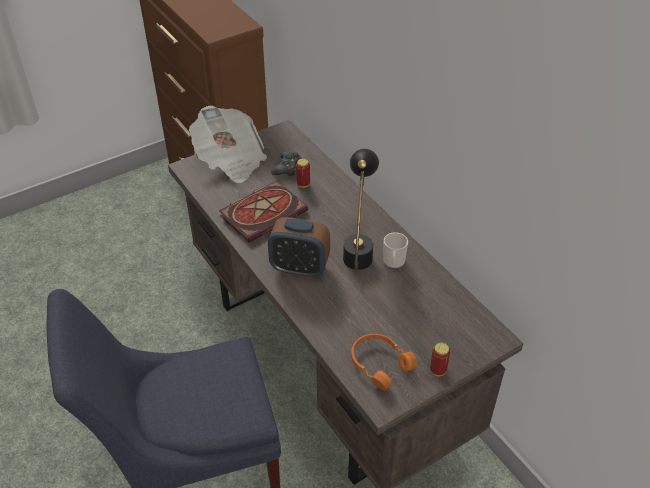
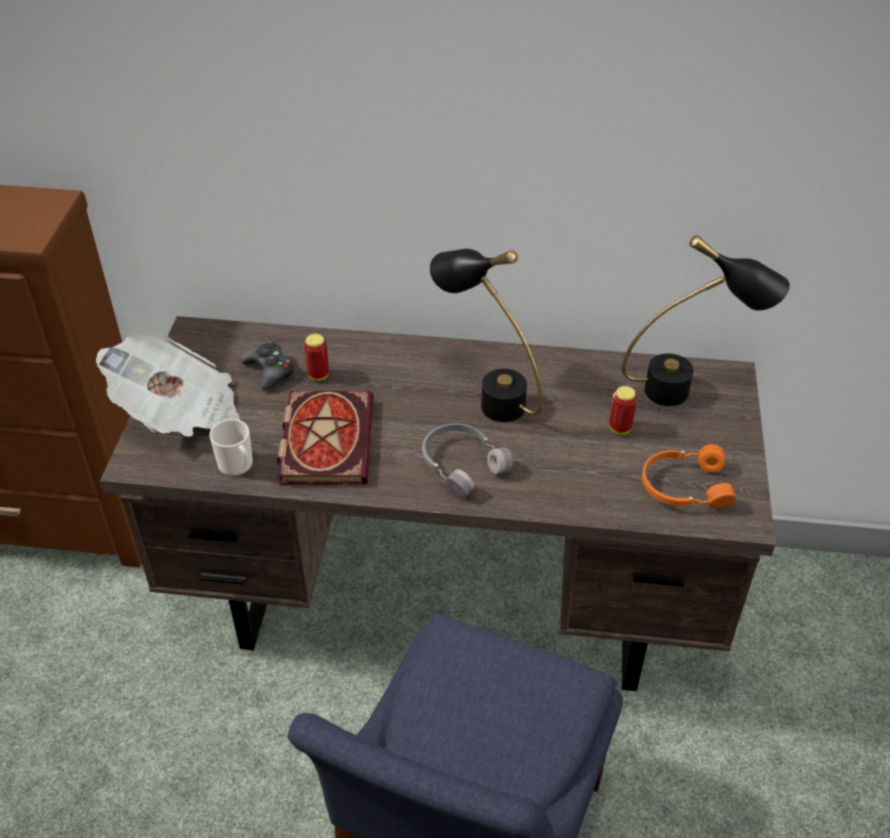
camera: 50 degrees left, 0 degrees up
alarm clock [268,217,330,278] -> grey headphones [422,424,513,498]
mug [383,232,408,268] -> mug moved to [209,419,253,476]
can [430,343,450,376] -> can moved to [609,386,637,434]
none -> black table lamp [622,235,790,406]

